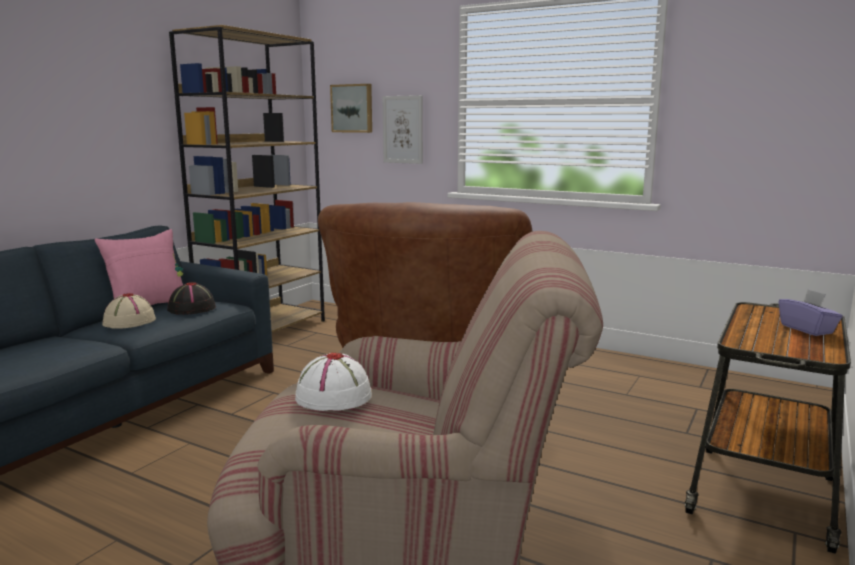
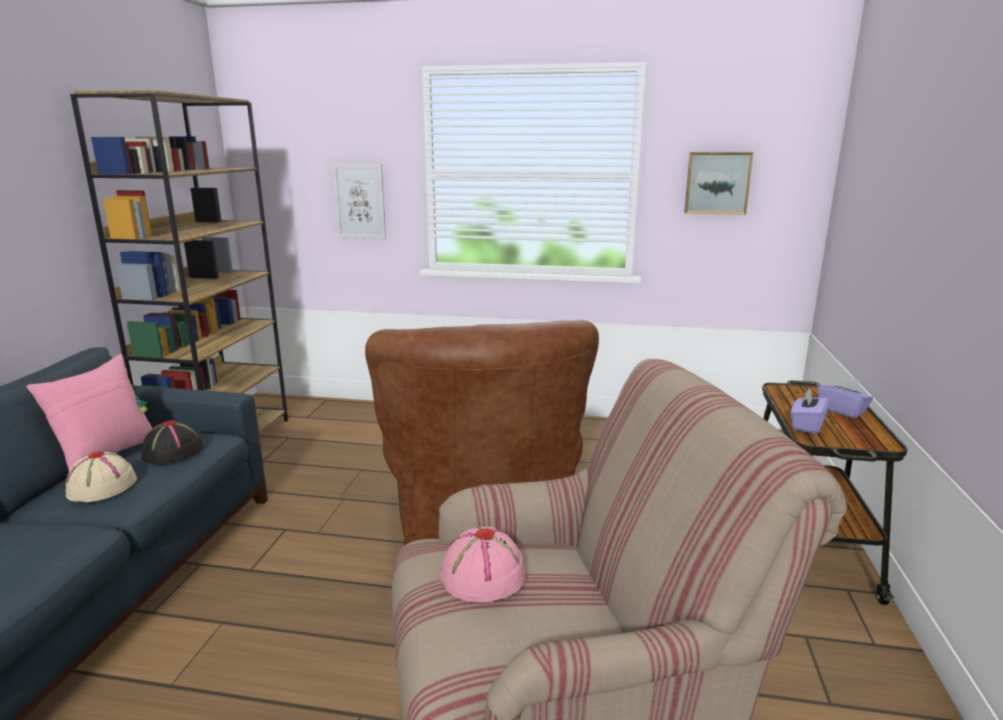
camera: 20 degrees left, 5 degrees up
white hat [295,353,372,411] -> pink hat [439,527,526,602]
picture [330,84,372,133] -> picture moved to [684,152,753,215]
none -> purple tissue box [790,388,830,434]

